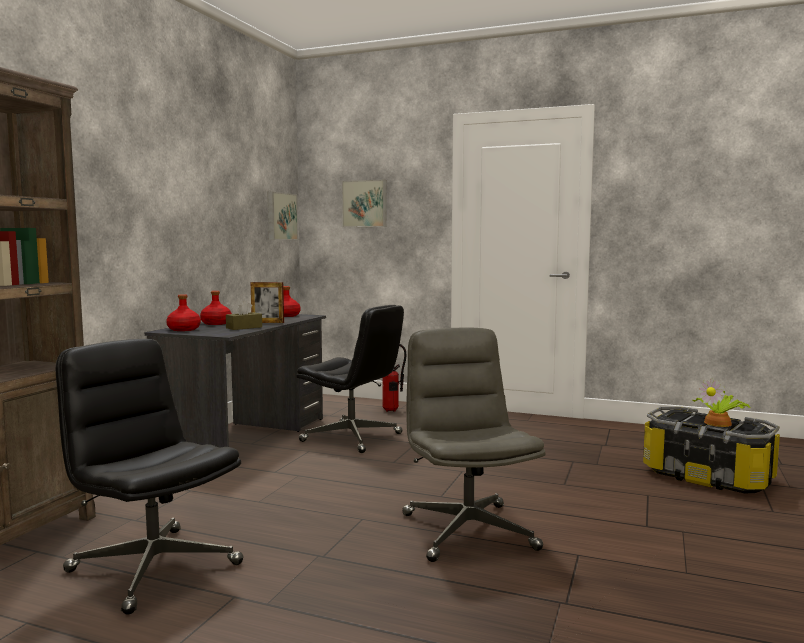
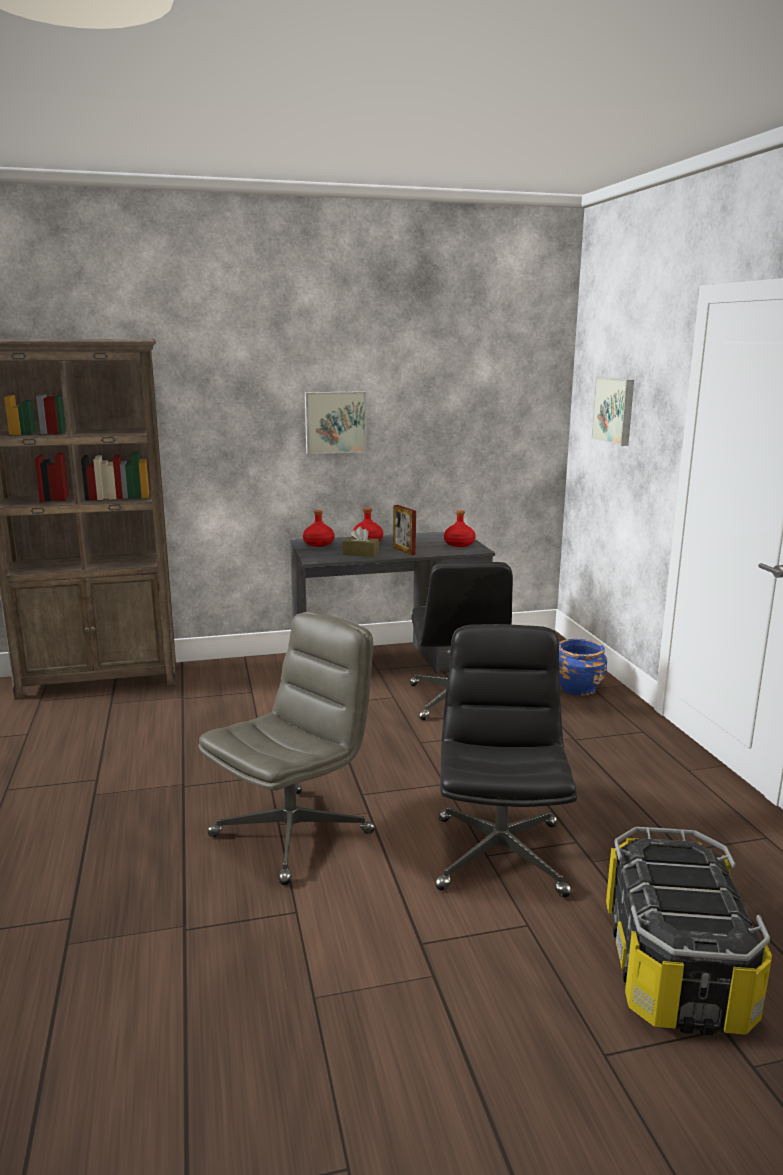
camera: 55 degrees right, 10 degrees up
black office chair [55,339,243,615] -> black office chair moved to [435,624,577,898]
picture [267,192,298,240] -> picture moved to [305,391,366,454]
fire extinguisher [382,344,406,412] -> blue planter [559,639,607,696]
potted plant [693,378,751,427] -> none

